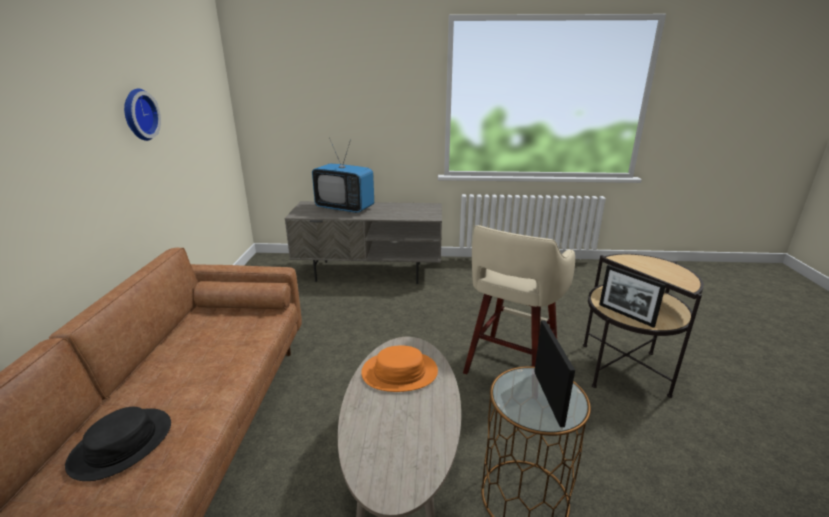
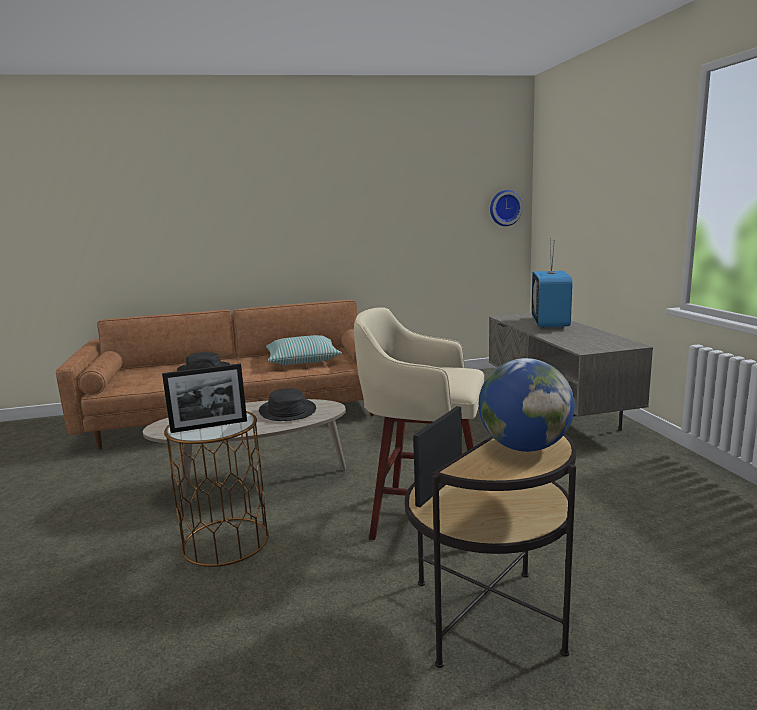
camera: 75 degrees right, 10 degrees down
wall clock [124,89,161,141] -> wall clock moved to [490,190,523,226]
orange hat [361,345,438,392] -> black hat [259,388,316,421]
none -> pillow [266,335,342,365]
none -> globe [479,358,575,452]

